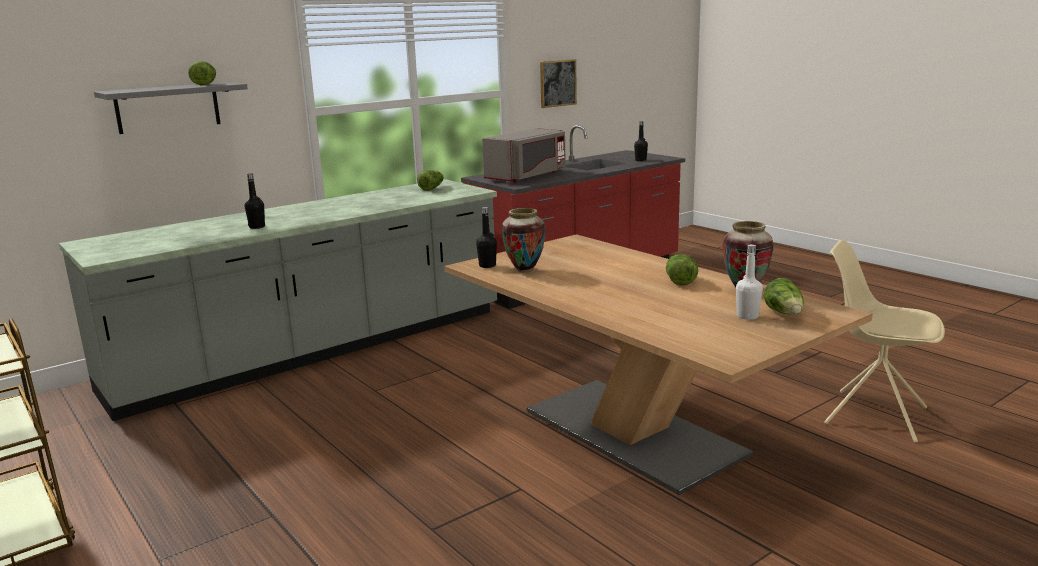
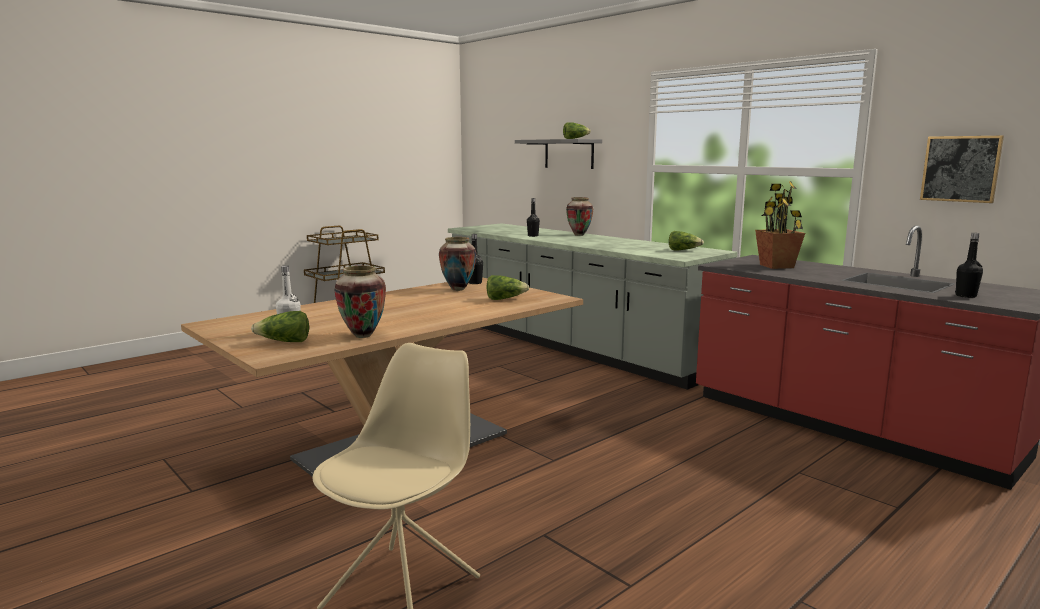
camera: 85 degrees right, 5 degrees down
grey microwave [482,128,566,182] -> potted plant [755,181,805,269]
lettuce [666,254,698,286] -> lettuce moved to [486,275,529,300]
none -> vase [566,197,593,236]

